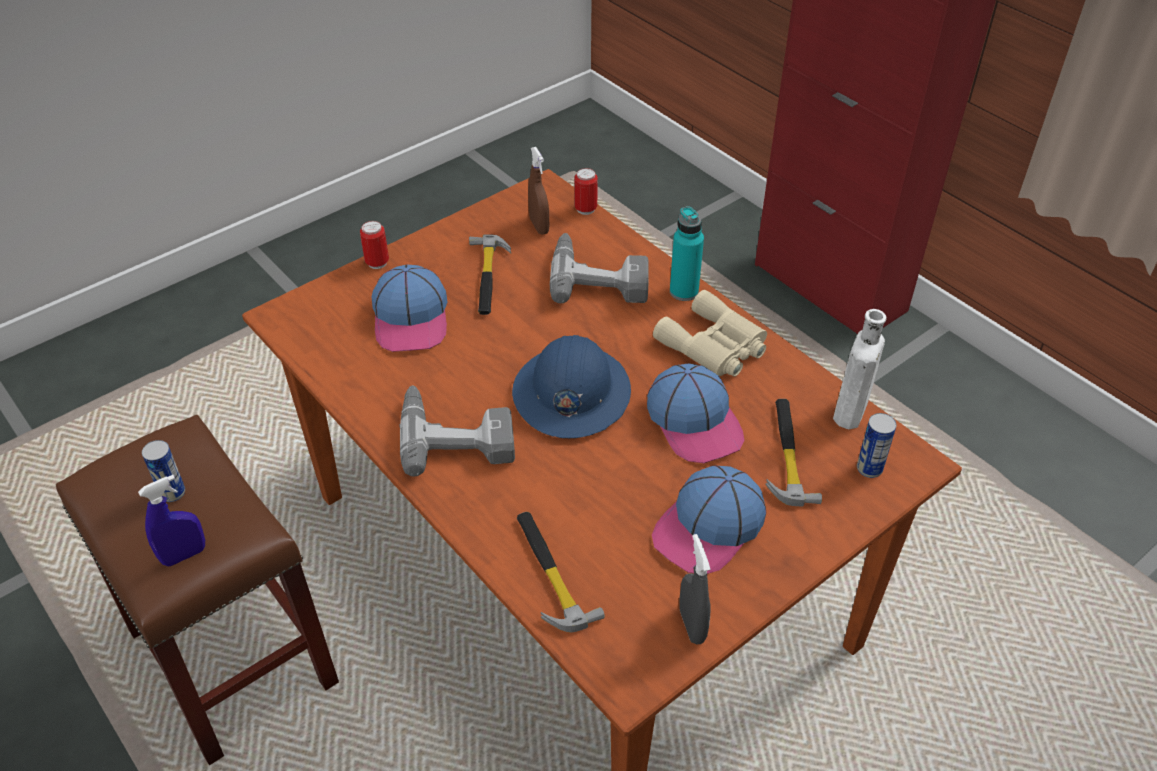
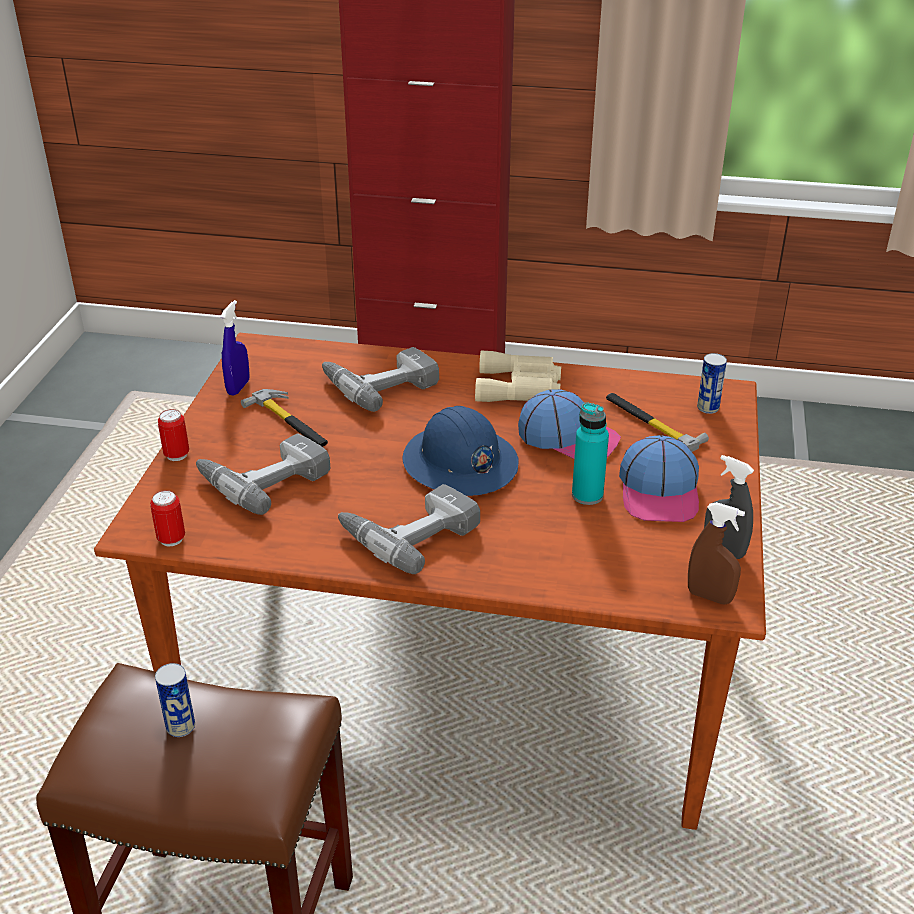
camera: 40 degrees left, 10 degrees down
blue spray bottle [138,475,205,567] -> blue spray bottle moved to [221,300,249,396]
cap [372,264,448,352] -> power drill [196,434,330,515]
hammer [517,512,605,633] -> none
brown spray bottle [528,147,549,234] -> brown spray bottle moved to [688,502,745,604]
can [574,168,598,215] -> can moved to [150,490,185,547]
turquoise bottle [670,206,704,301] -> turquoise bottle moved to [572,403,609,505]
white bottle [833,309,886,429] -> none

